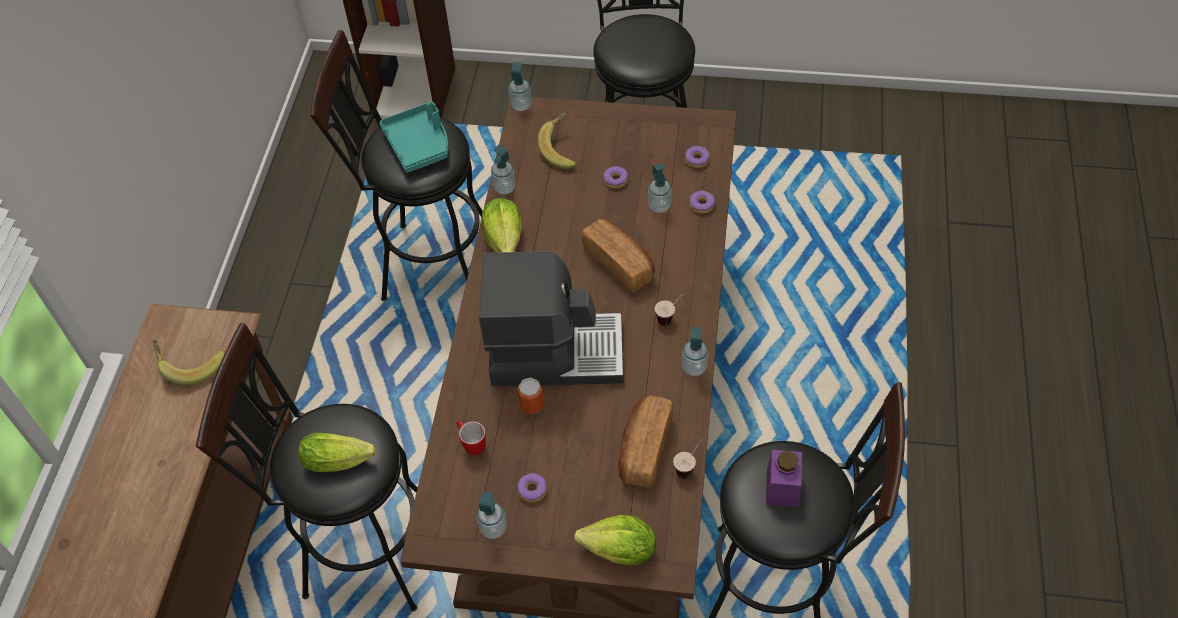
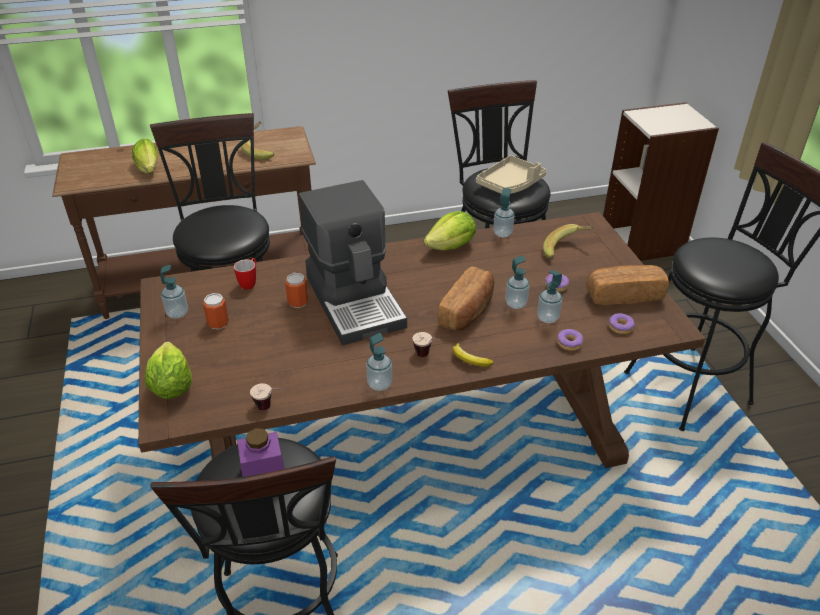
camera: 65 degrees right, 15 degrees down
lettuce [299,433,375,472] -> lettuce moved to [132,139,158,173]
turquoise tray [379,102,448,173] -> beige tray [476,155,546,194]
soap dispenser [508,62,532,111] -> soap dispenser moved to [505,255,530,309]
donut [518,473,547,502] -> can [203,293,229,330]
bread [618,395,673,488] -> bread moved to [586,265,669,305]
none -> banana [453,343,493,367]

